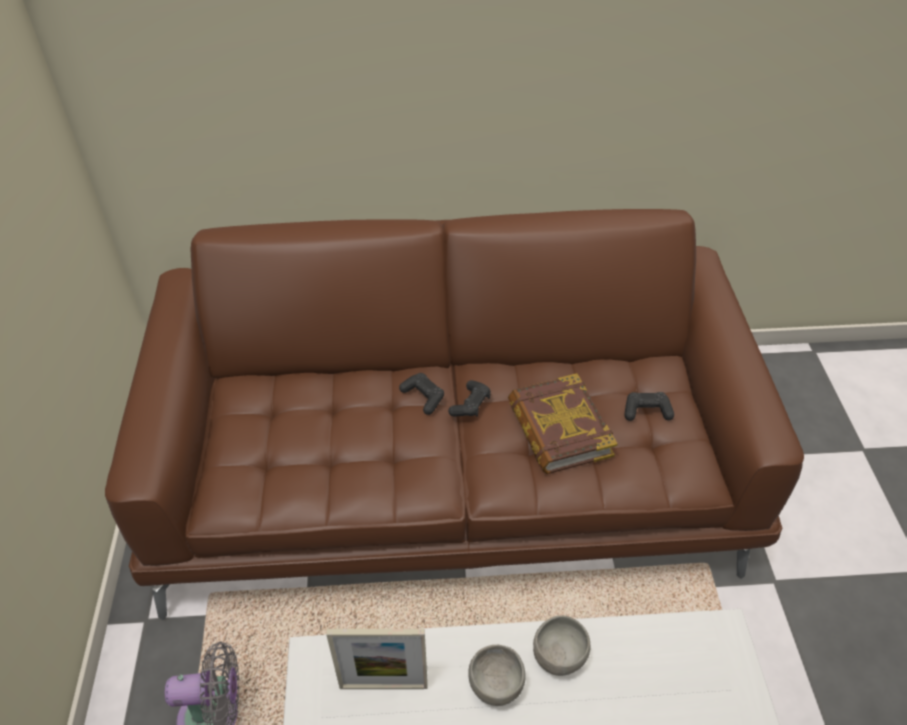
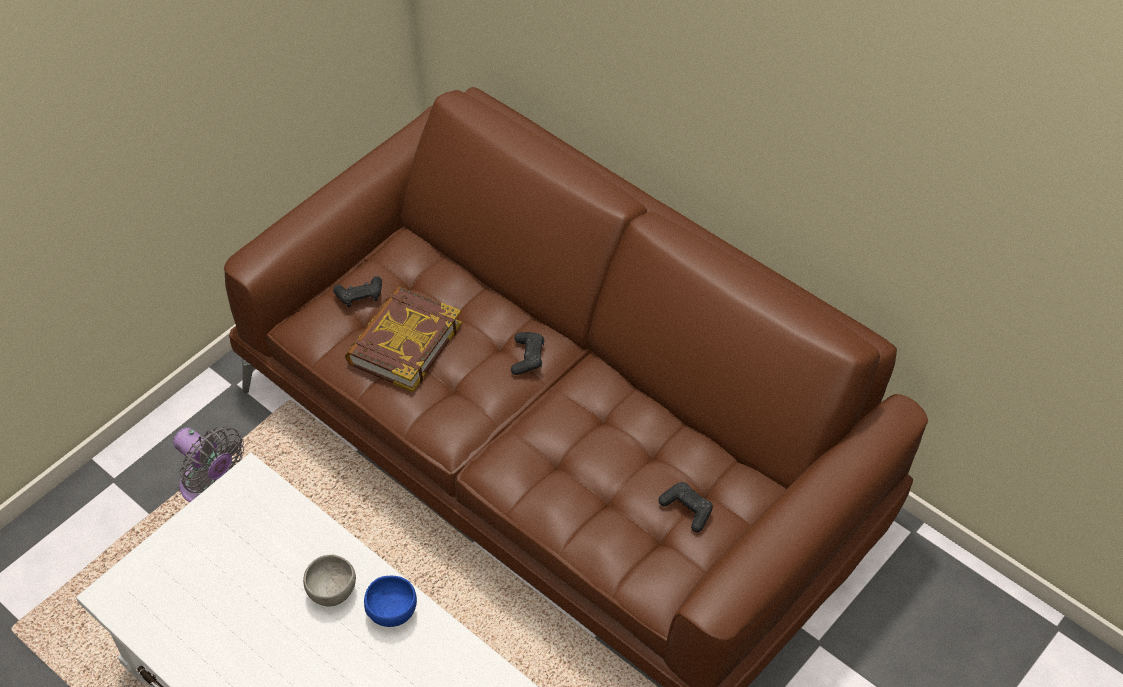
camera: 45 degrees right, 5 degrees up
picture frame [326,629,428,689] -> none
black game controller [448,380,491,417] -> black game controller moved to [333,276,382,307]
book [508,374,617,474] -> book moved to [345,286,462,392]
grey bowl [533,615,591,676] -> blue bowl [364,576,417,627]

